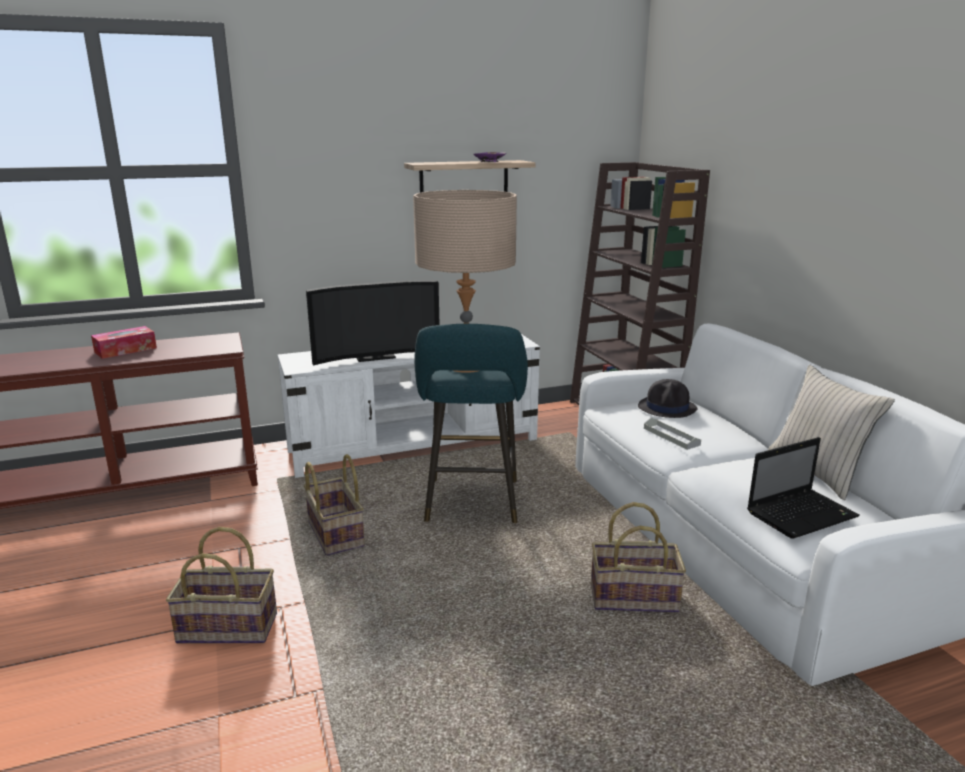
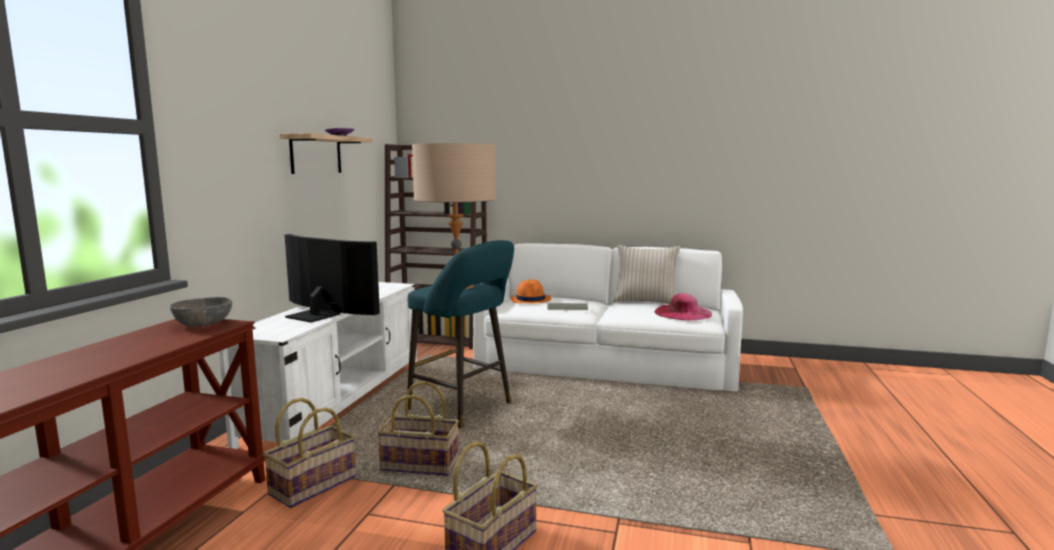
camera: 55 degrees left, 10 degrees down
tissue box [91,326,157,359] -> none
television [306,280,439,365] -> television turned 75 degrees counterclockwise [285,234,380,323]
basket [591,502,686,612] -> basket moved to [263,398,356,508]
black hat [638,379,697,418] -> orange hat [511,280,551,303]
laptop [747,437,860,539] -> pink hat [654,293,712,320]
none -> grey bowl [170,297,232,327]

